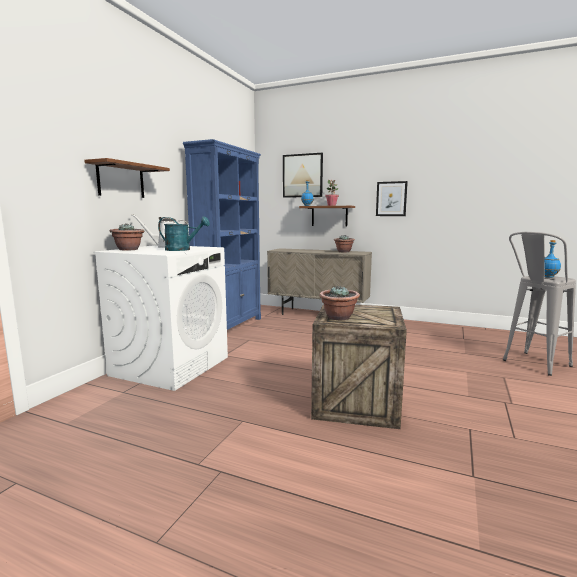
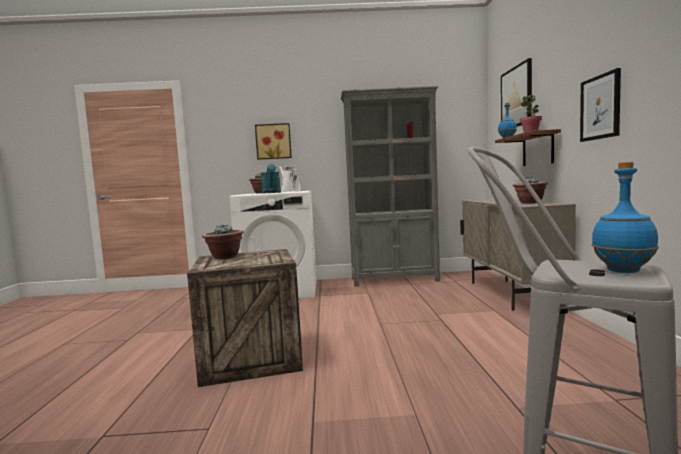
camera: 65 degrees right, 5 degrees down
brown shelf [84,158,170,198] -> picture [255,123,292,160]
blue bookcase [183,139,261,330] -> grey bookcase [341,86,440,287]

